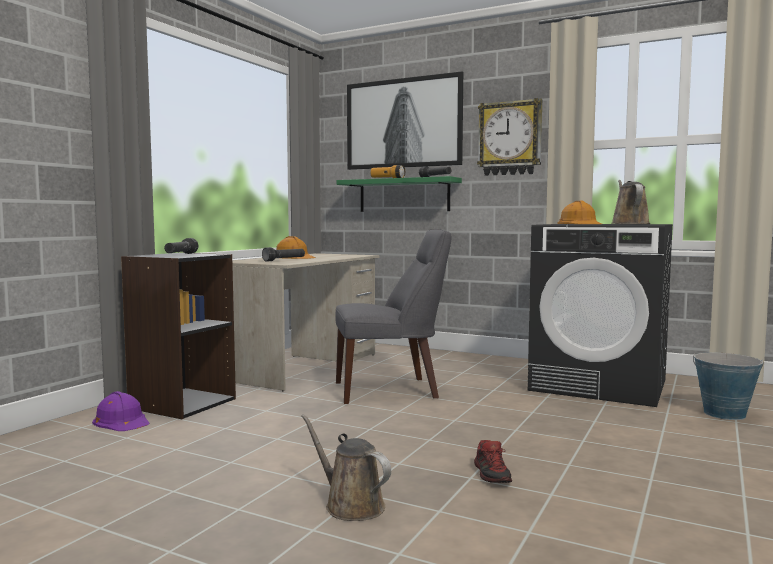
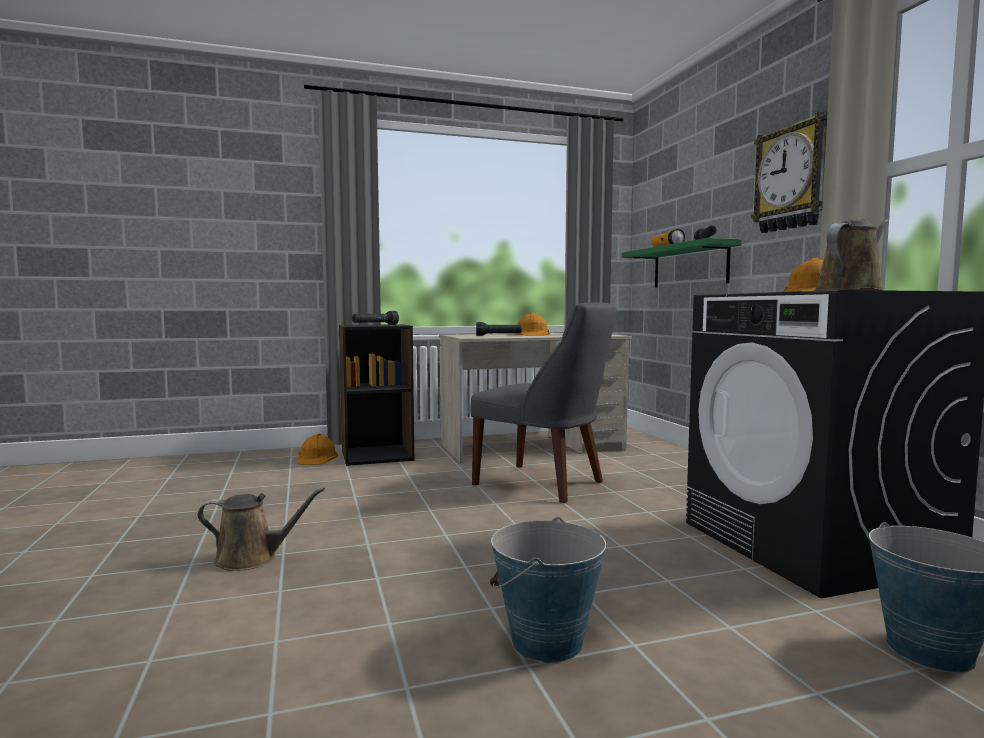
camera: 45 degrees right, 0 degrees up
purple hard hat [92,391,150,431] -> orange hard hat [297,434,338,465]
brown watering can [301,414,391,521] -> brown watering can turned 90 degrees clockwise [198,487,325,571]
picture [347,71,463,170] -> none
shoe [474,440,512,483] -> none
none -> bucket [490,517,606,663]

